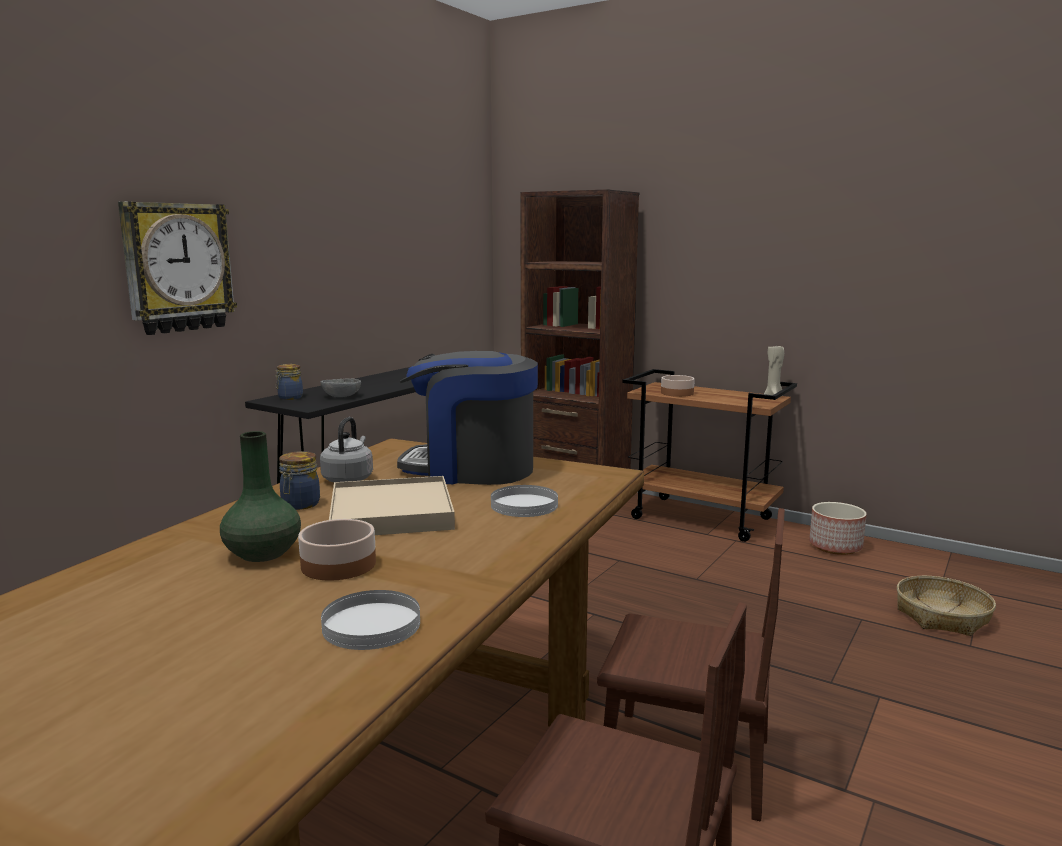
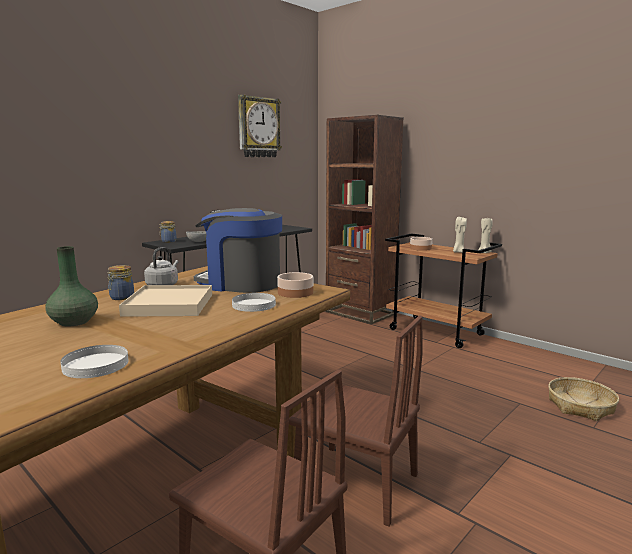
camera: 10 degrees right, 0 degrees up
wall clock [118,201,237,335] -> wall clock moved to [238,95,282,157]
bowl [298,519,376,581] -> bowl moved to [277,272,313,298]
planter [809,502,867,555] -> none
none -> beige candle [453,217,467,253]

